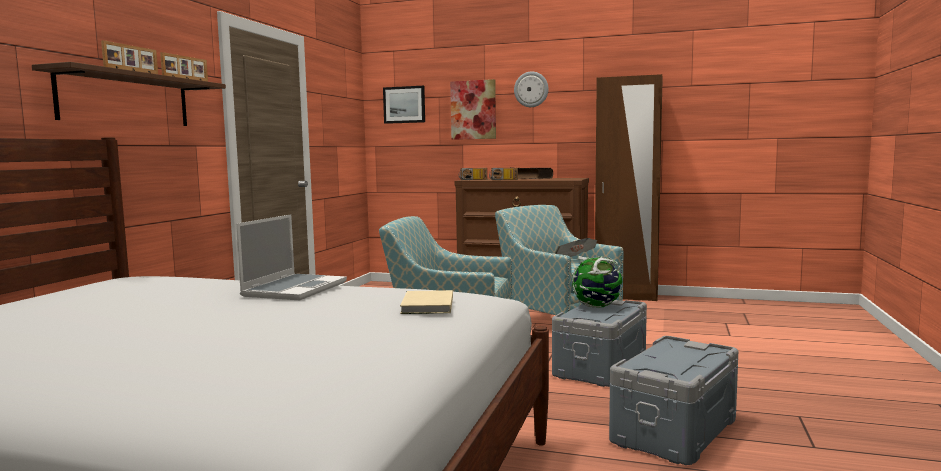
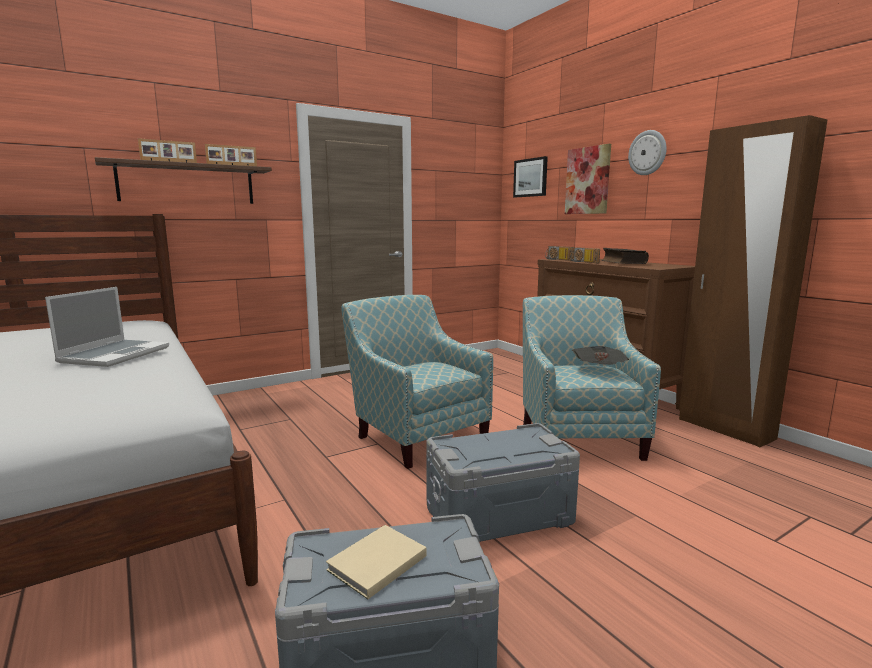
camera: 40 degrees right, 5 degrees up
laptop [236,214,347,300] -> laptop turned 45 degrees counterclockwise [45,287,169,367]
beige book [400,290,453,314] -> beige book moved to [326,525,427,599]
globe [572,256,622,308] -> none

